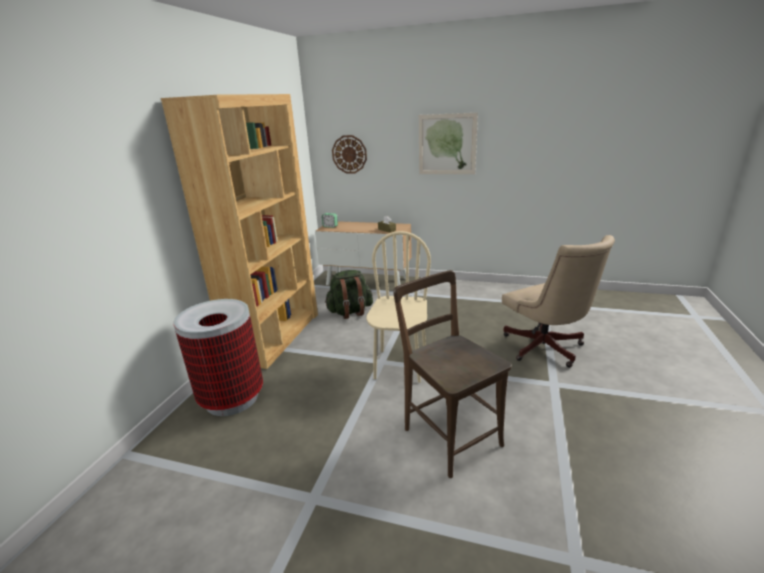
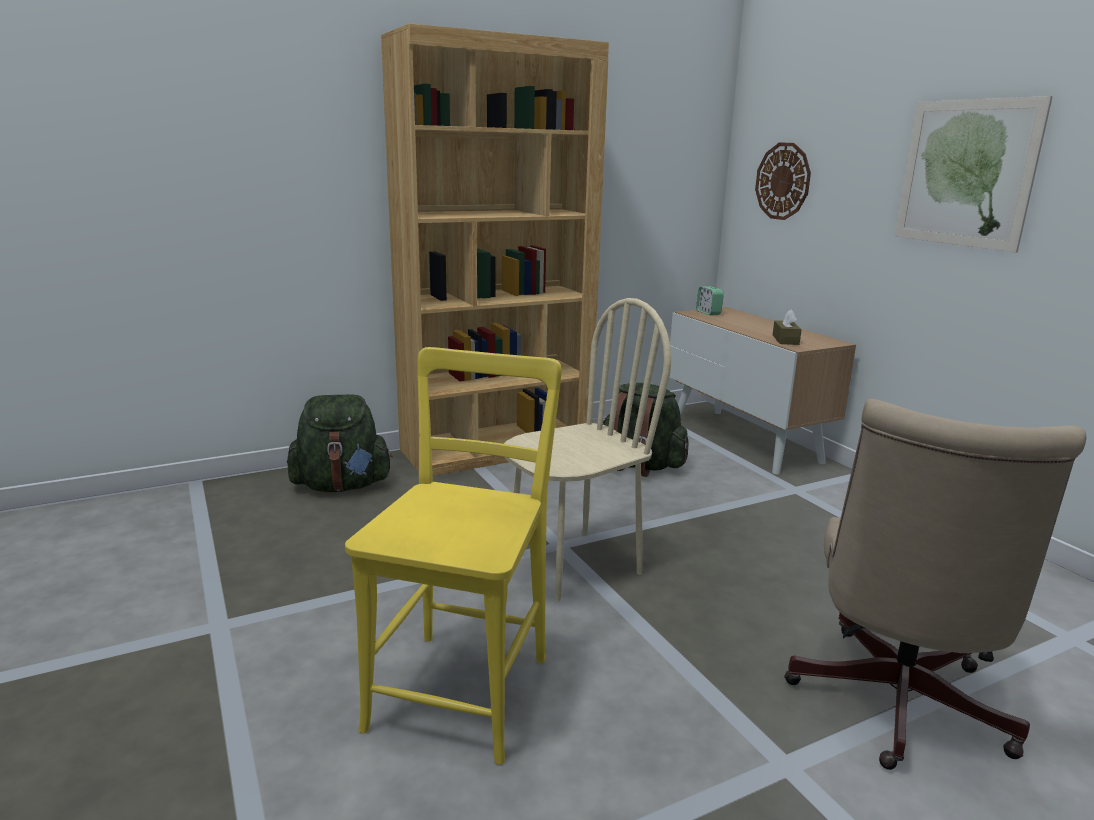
camera: 45 degrees right, 5 degrees down
trash can [173,299,263,416] -> green backpack [287,395,393,492]
brown chair [393,270,512,478] -> yellow chair [345,347,562,765]

